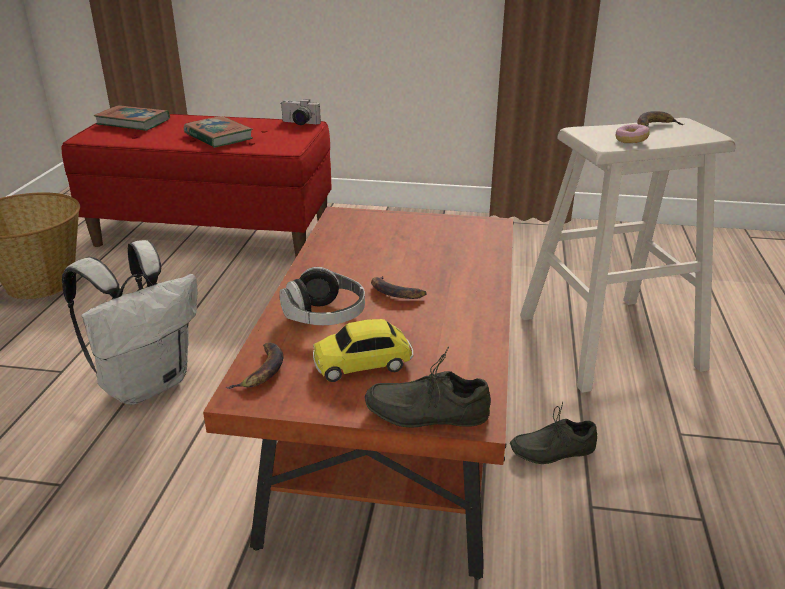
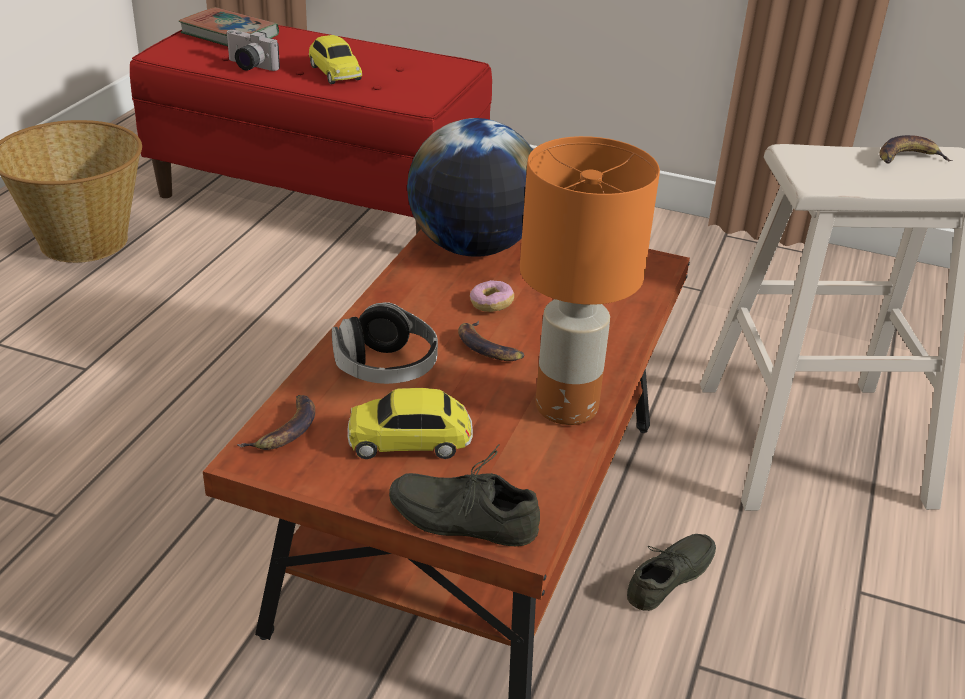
camera: 10 degrees right, 5 degrees up
white backpack [62,240,197,404] -> none
book [184,116,253,148] -> toy car [309,35,362,84]
camera [281,99,321,125] -> camera moved to [226,30,280,71]
grey shoe [510,402,597,464] -> grey shoe turned 135 degrees clockwise [627,534,716,611]
donut [616,124,650,143] -> donut moved to [470,280,514,312]
none -> globe [407,118,533,257]
none -> orange table lamp [520,136,660,425]

